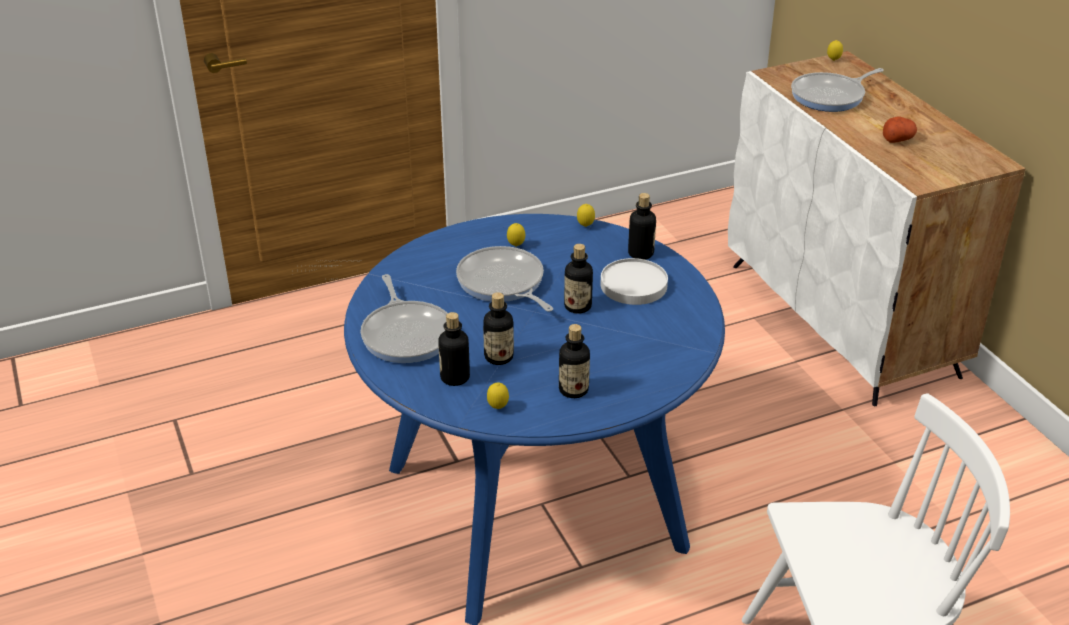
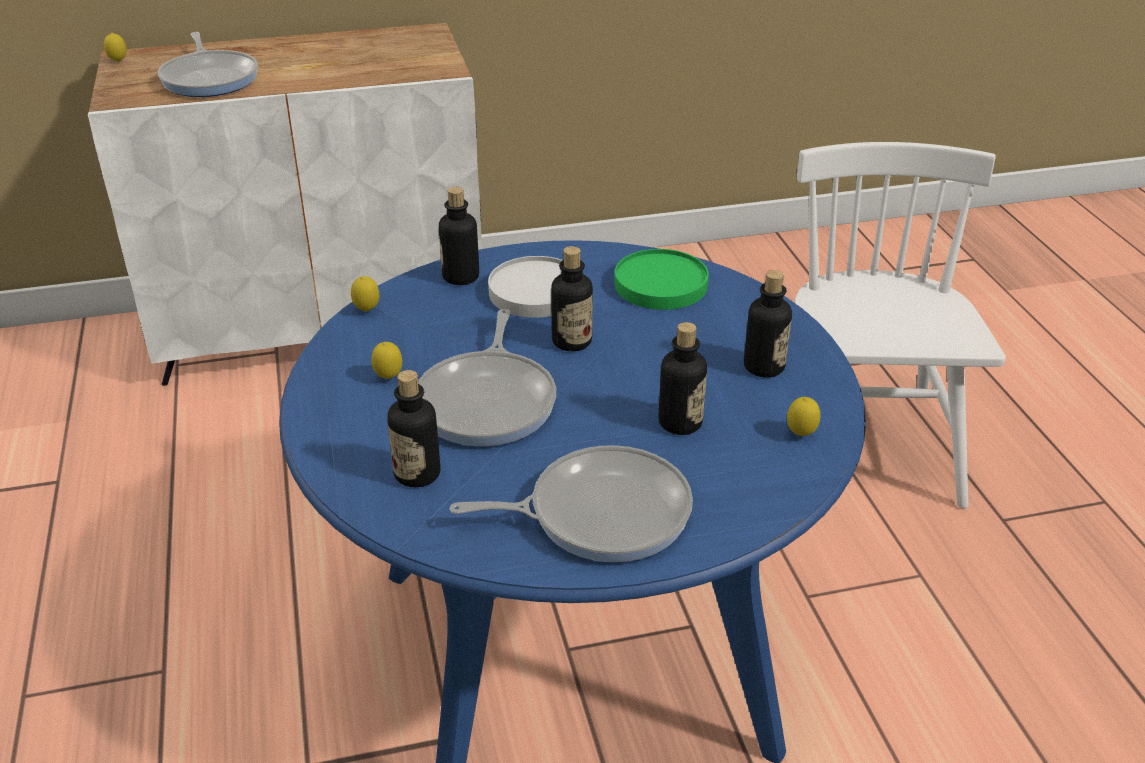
camera: 80 degrees left, 0 degrees up
bottle [438,312,470,386] -> bottle moved to [387,370,440,487]
frying pan [456,246,553,312] -> frying pan turned 60 degrees counterclockwise [418,309,556,446]
potato [883,117,917,143] -> none
none -> green plate [615,249,709,310]

